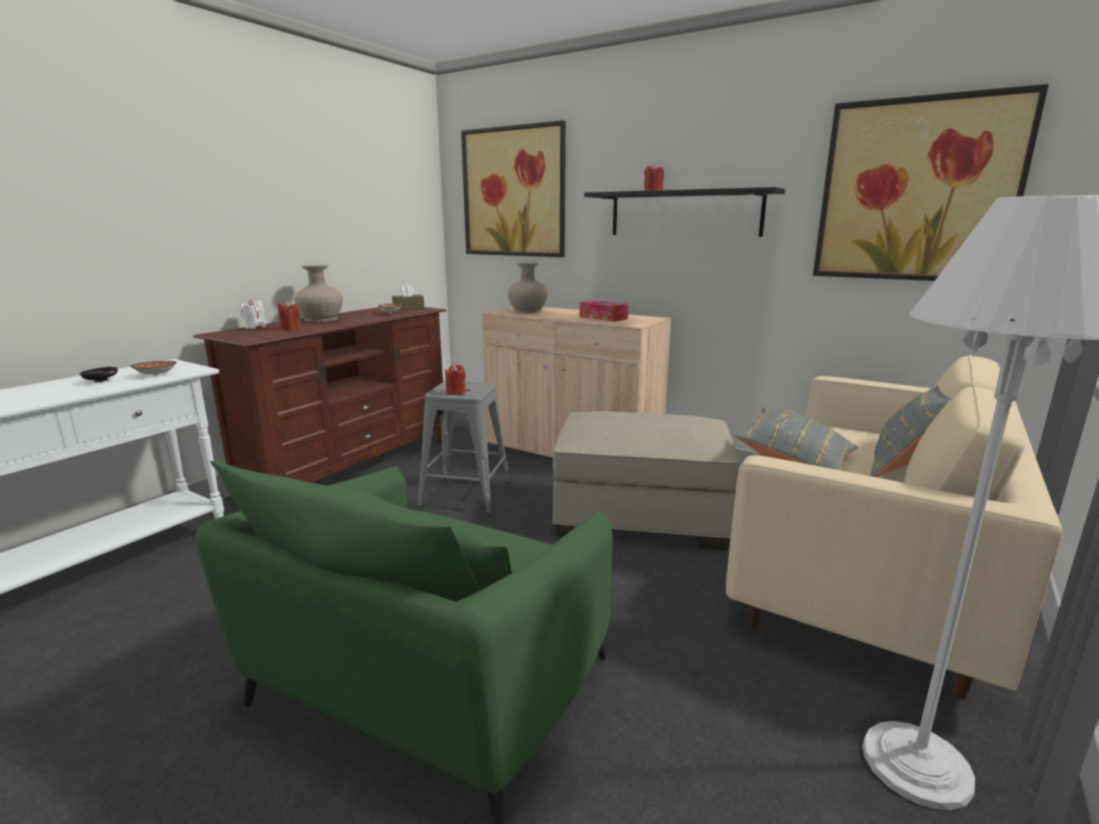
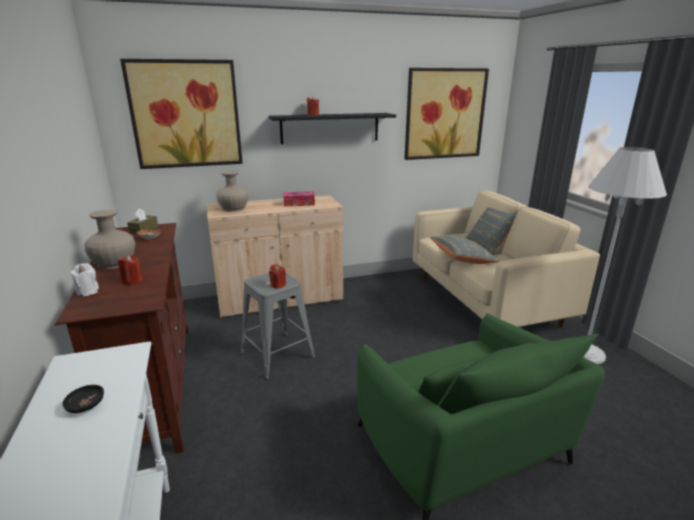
camera: 50 degrees left, 5 degrees up
bowl [130,361,177,376] -> none
beige ottoman [552,411,740,550] -> none

